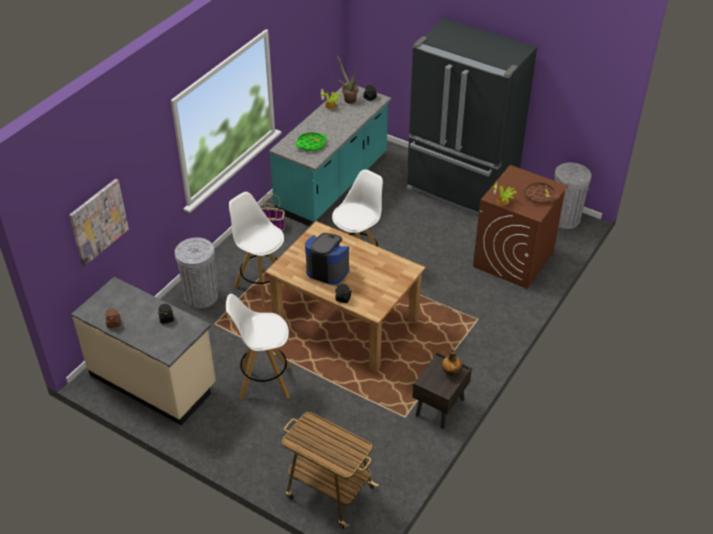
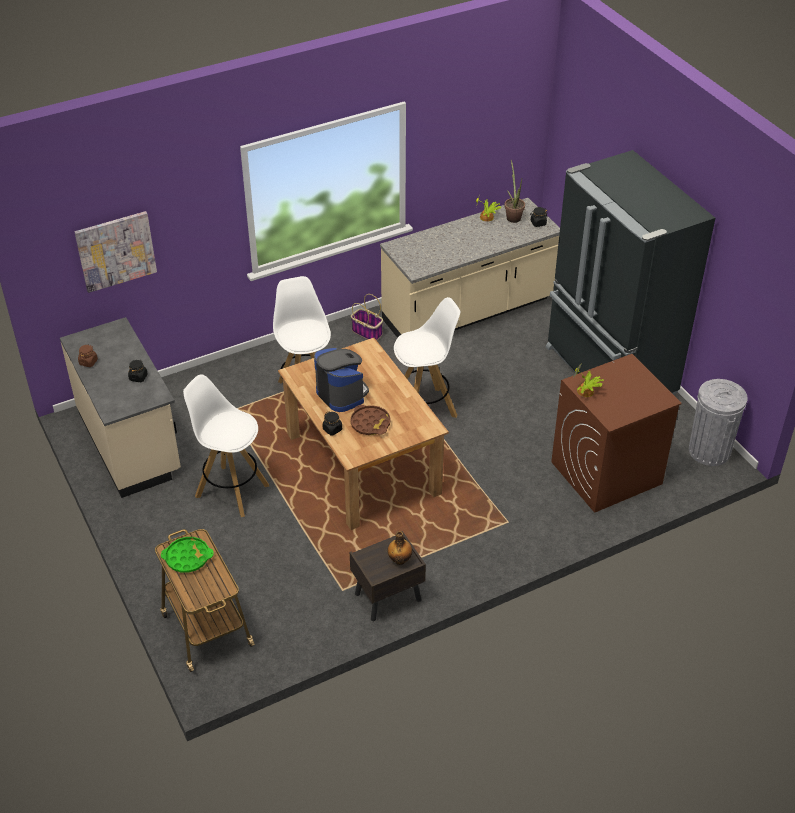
camera: 30 degrees right, 0 degrees up
grey trash can [175,238,218,308] -> none
turquoise counter [269,83,391,226] -> beige counter [380,198,560,338]
green tray [296,132,327,151] -> green tray moved to [161,537,214,573]
brown tray [522,182,558,204] -> brown tray moved to [350,405,391,435]

